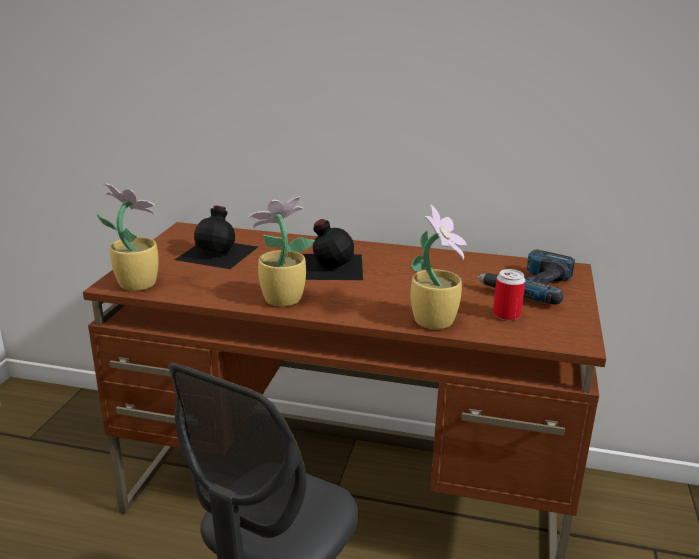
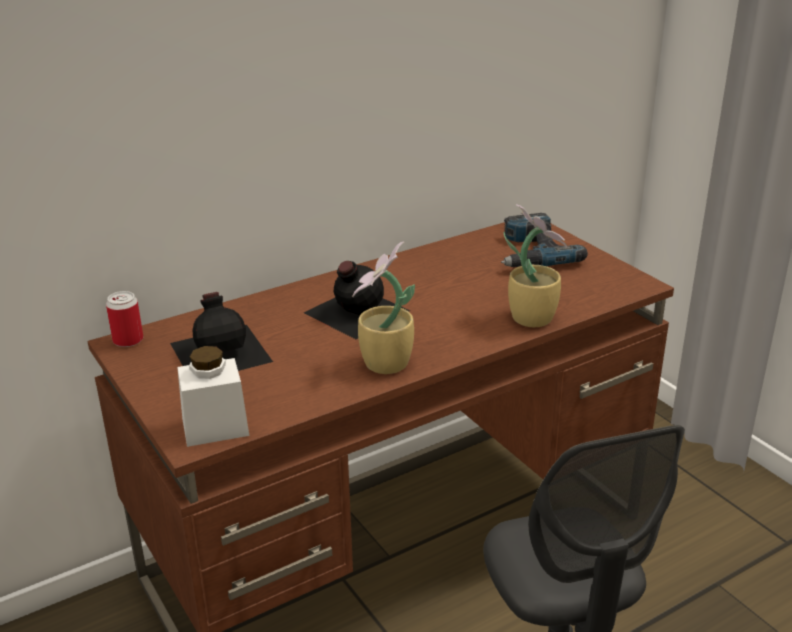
camera: 45 degrees left, 5 degrees up
potted plant [96,183,159,291] -> white jar [177,346,249,447]
can [493,269,526,321] -> can moved to [106,291,143,347]

